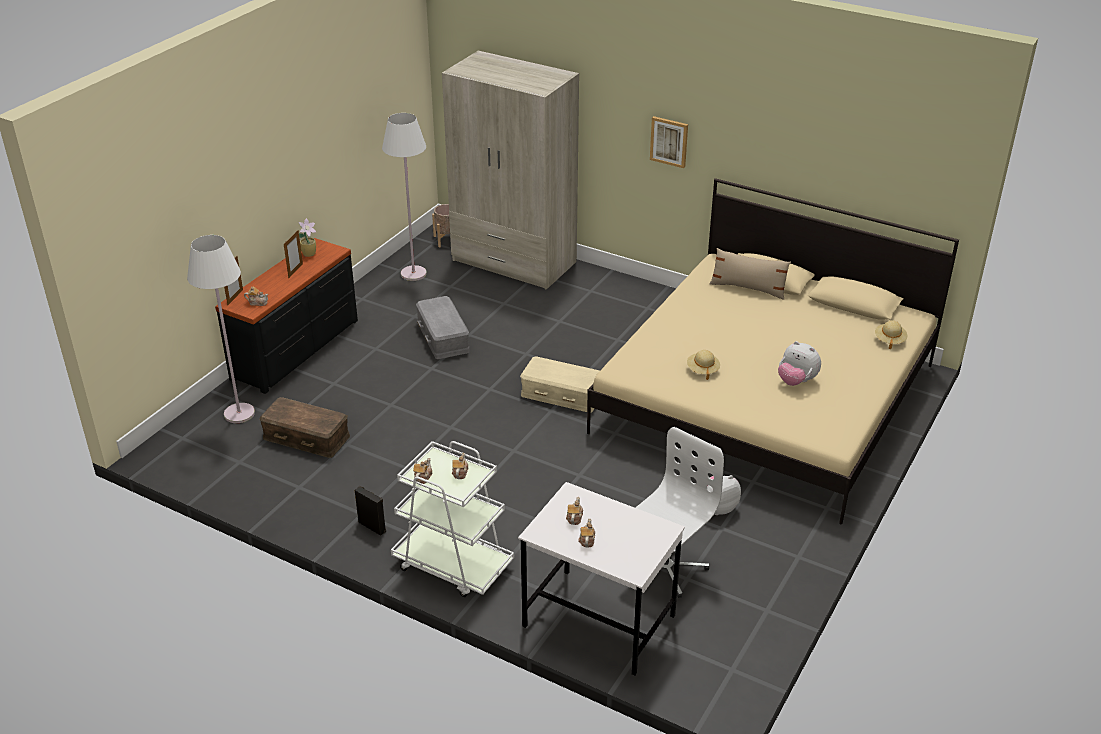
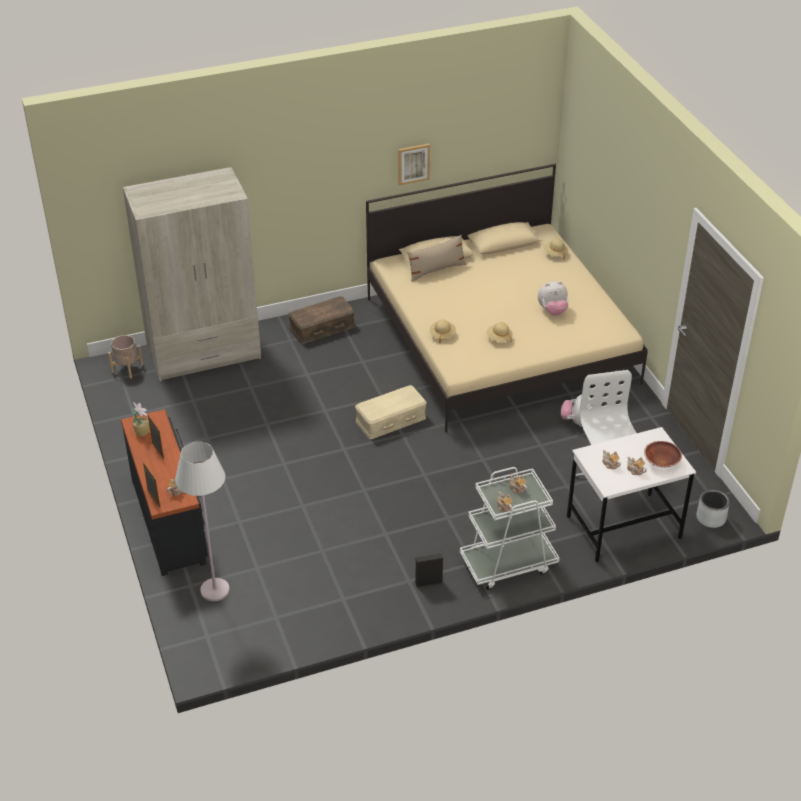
camera: 50 degrees left, 5 degrees up
brown storage box [259,397,350,458] -> brown storage box moved to [288,296,355,344]
white floor lamp [382,113,427,281] -> none
grey storage box [416,296,470,359] -> none
picture [650,116,688,168] -> picture moved to [398,144,430,185]
none -> beige hat [430,319,456,343]
none -> brown bowl [644,441,682,467]
none -> grey planter [696,489,730,528]

